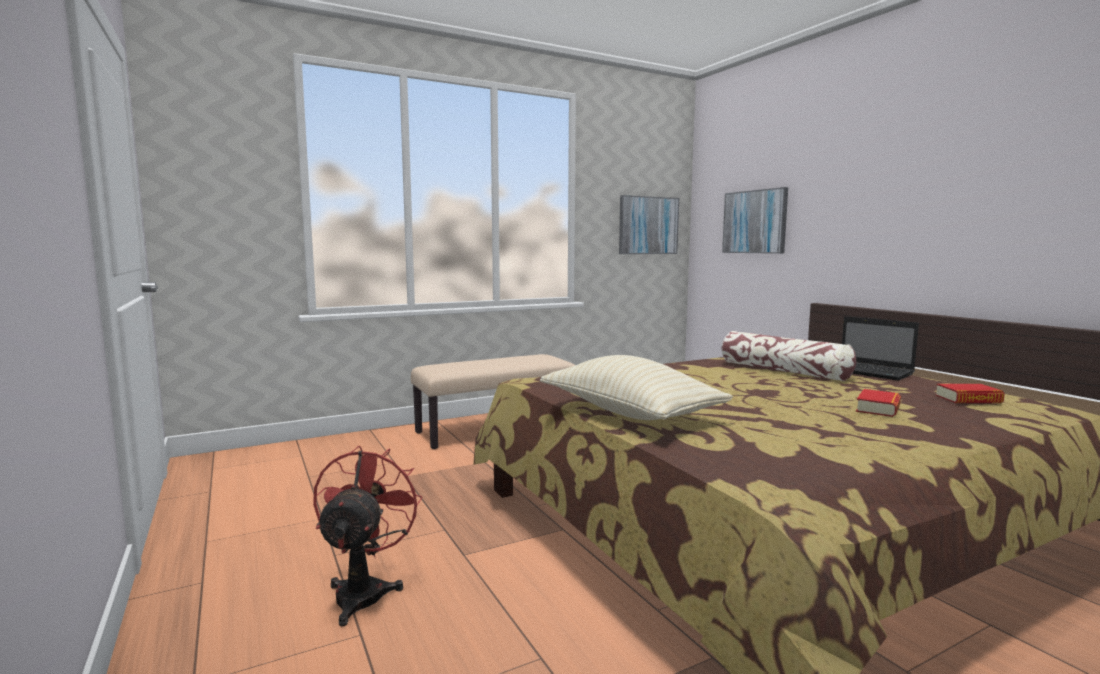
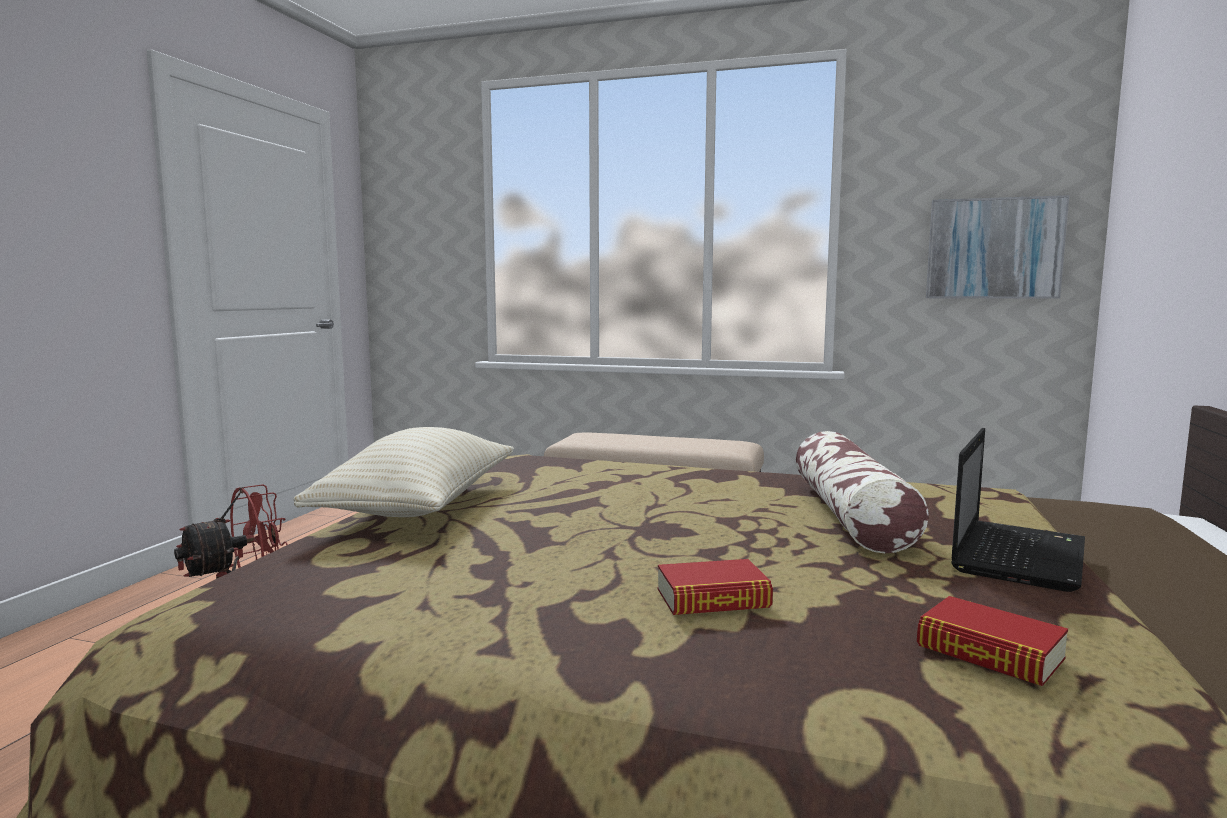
camera: 45 degrees right, 0 degrees up
picture [722,187,788,254] -> none
laptop [842,316,919,381] -> laptop turned 150 degrees counterclockwise [951,428,1085,592]

